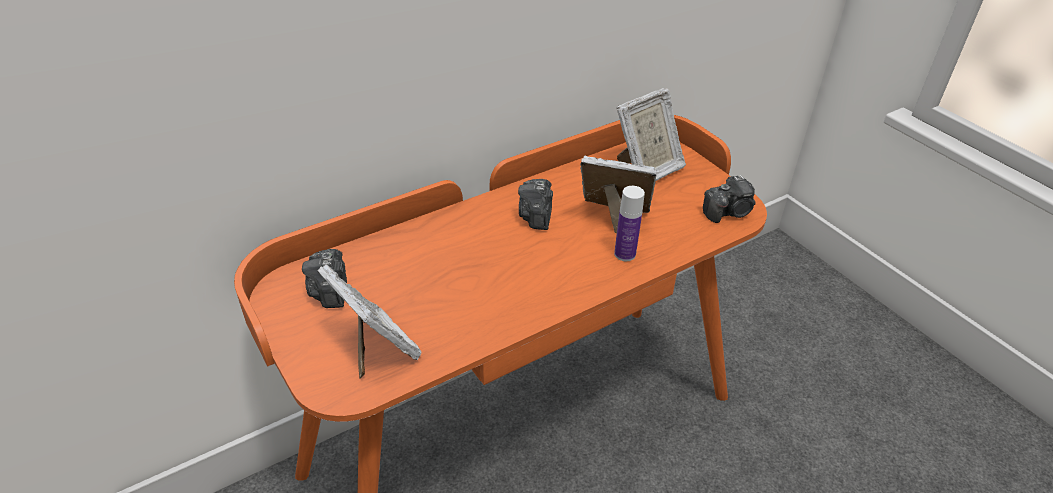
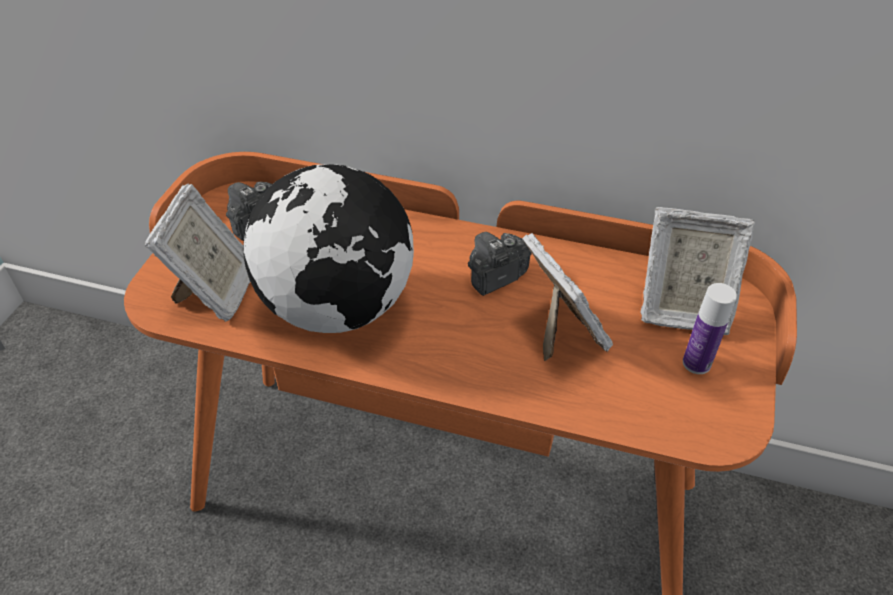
camera: 50 degrees right, 5 degrees up
bottle [614,186,645,261] -> bottle moved to [683,283,737,374]
camera [703,175,756,223] -> none
none -> globe [243,164,414,333]

